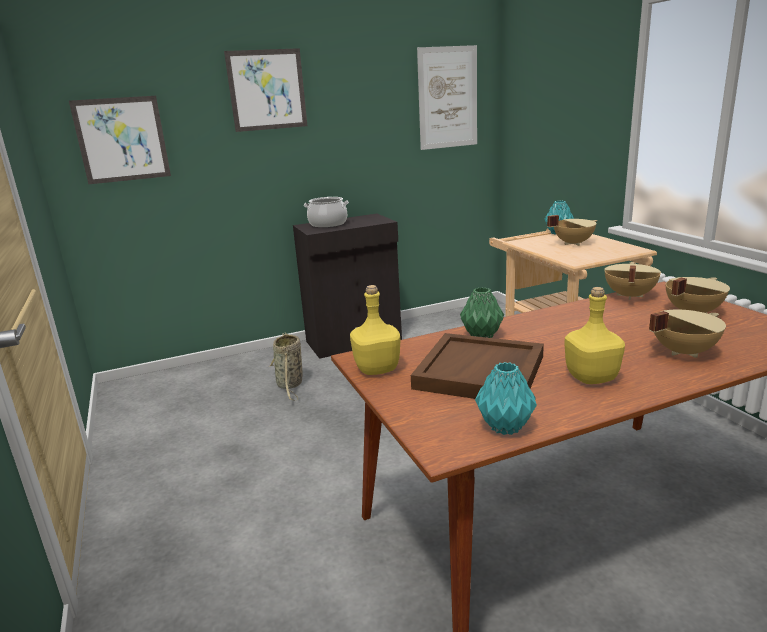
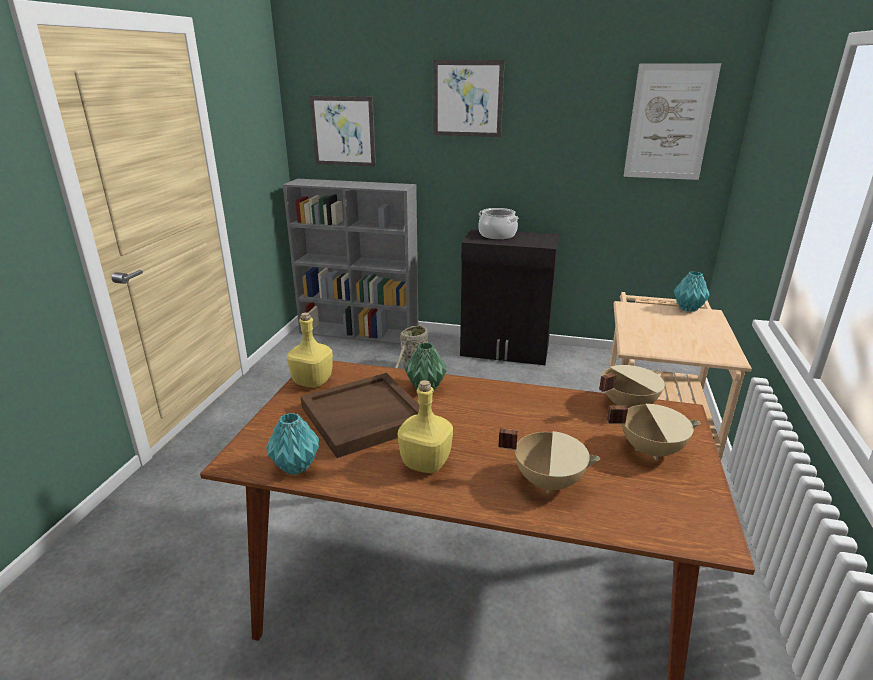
camera: 35 degrees right, 5 degrees up
beige cooking pot [547,215,598,246] -> none
none -> grey bookcase [283,179,418,345]

